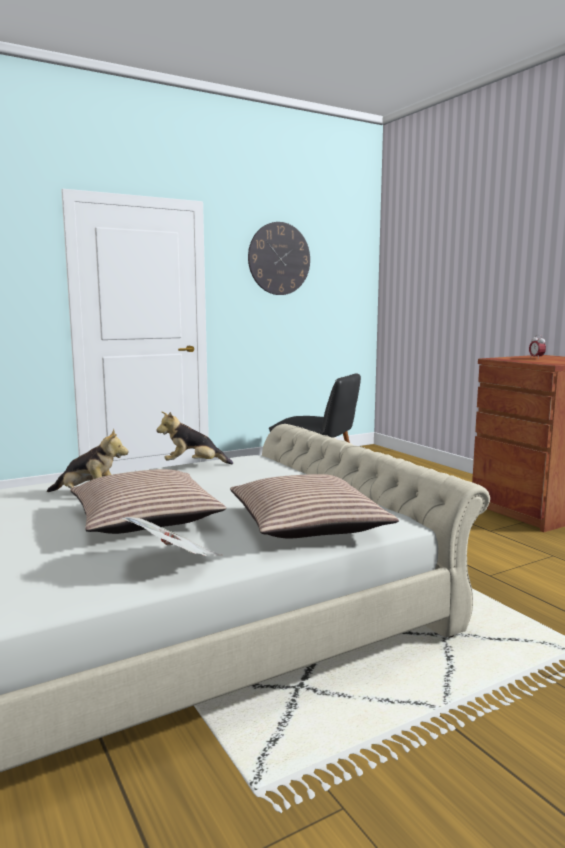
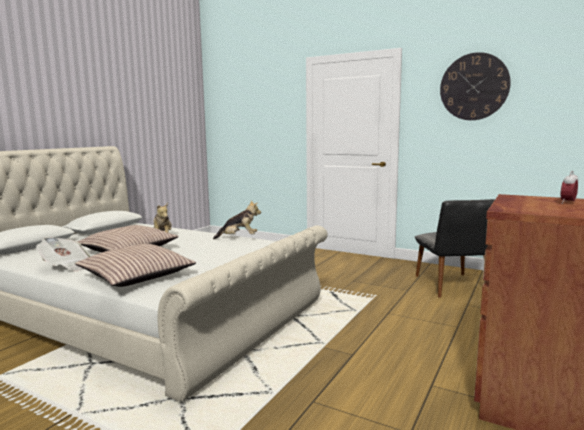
camera: 60 degrees right, 0 degrees up
plush toy [157,412,233,464] -> plush toy turned 120 degrees clockwise [213,200,261,239]

